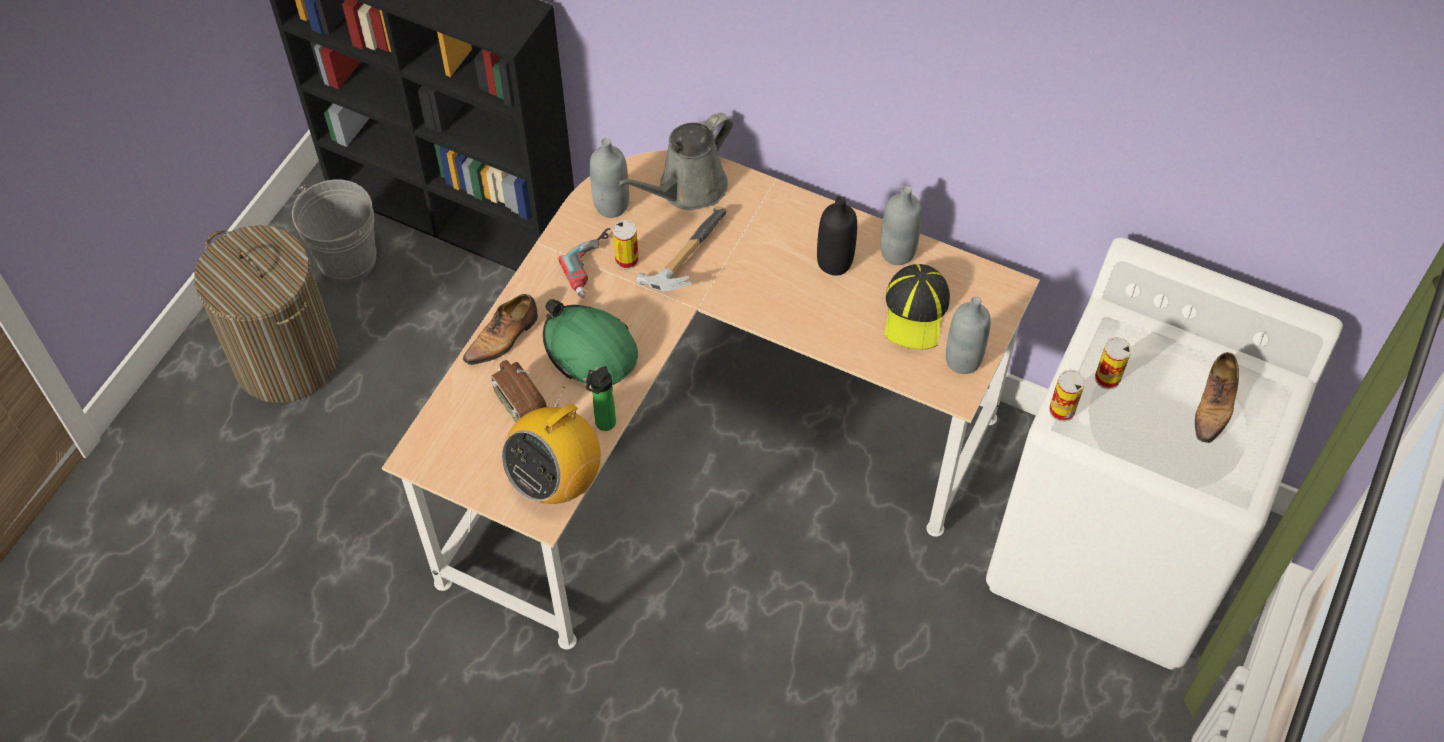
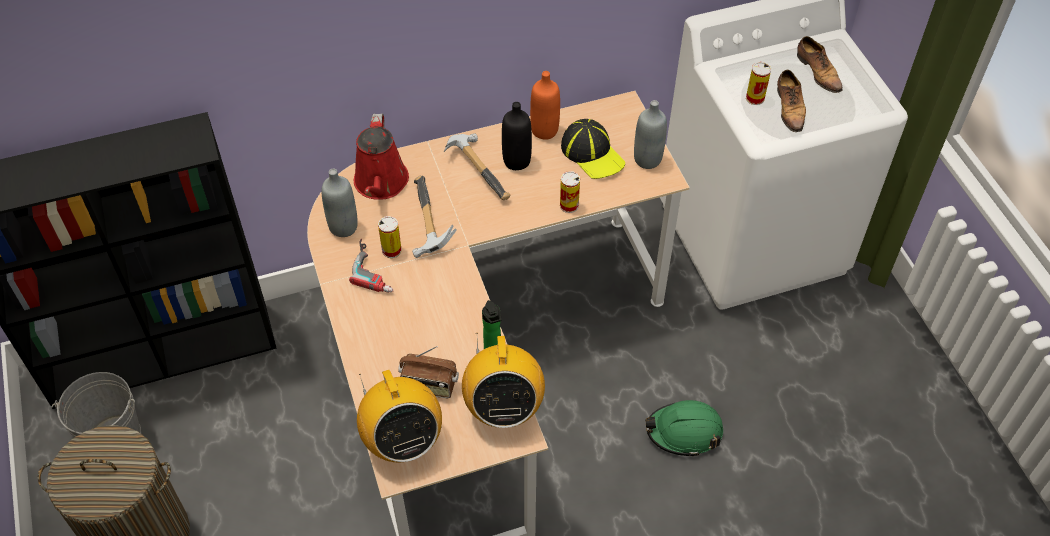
camera: 45 degrees left, 5 degrees down
shoe [463,294,538,368] -> shoe moved to [777,70,806,132]
green hard hat [543,299,638,385] -> green hard hat moved to [645,400,723,457]
grey watering can [617,113,733,210] -> red watering can [354,114,409,200]
grey bottle [880,186,922,265] -> orange bottle [530,71,560,140]
can [1049,370,1085,422] -> can moved to [560,171,580,213]
none -> radio [357,370,442,462]
none -> hammer [444,133,510,200]

